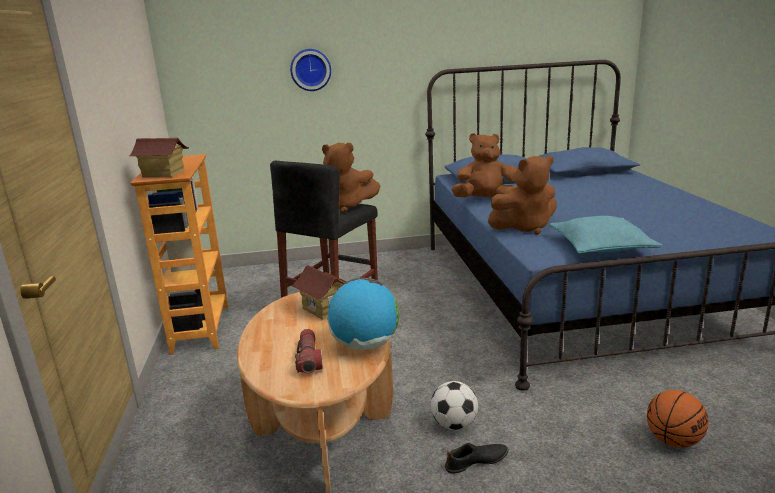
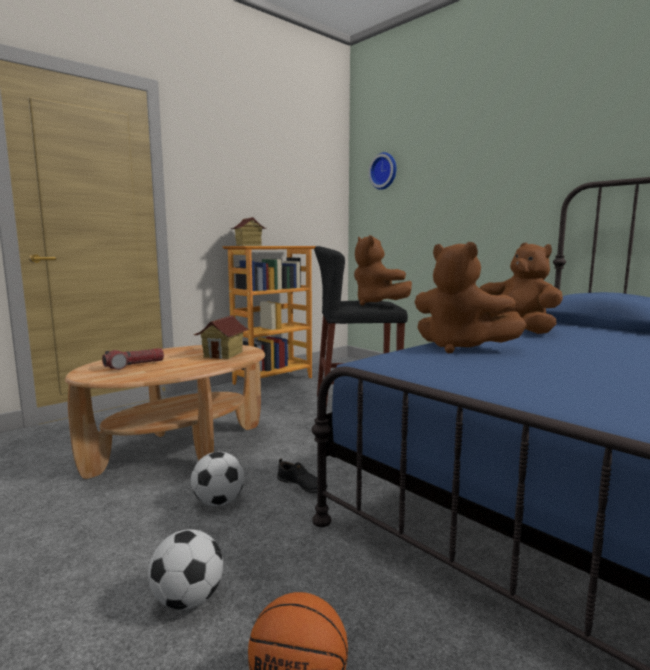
camera: 55 degrees right, 10 degrees down
wall clock [290,49,331,91] -> wall clock moved to [368,152,396,190]
globe [327,278,400,350] -> none
black shoe [445,443,508,474] -> black shoe moved to [277,458,328,493]
turquoise pillow [549,216,663,254] -> none
none -> football [148,529,223,610]

